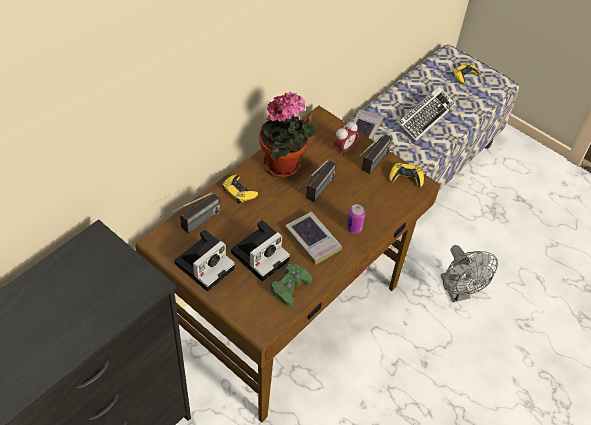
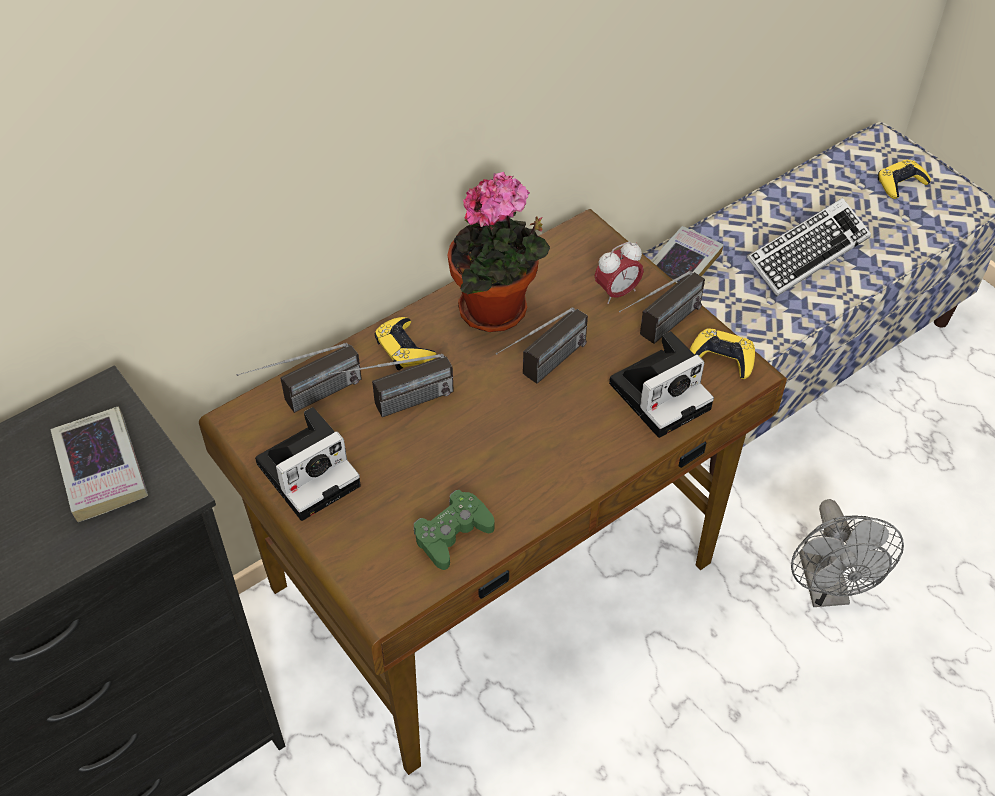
camera: 15 degrees right, 0 degrees up
camera [231,220,290,281] -> camera moved to [609,331,714,438]
book [285,211,342,265] -> book moved to [50,407,148,522]
can [346,204,365,234] -> none
none -> radio [328,354,454,417]

